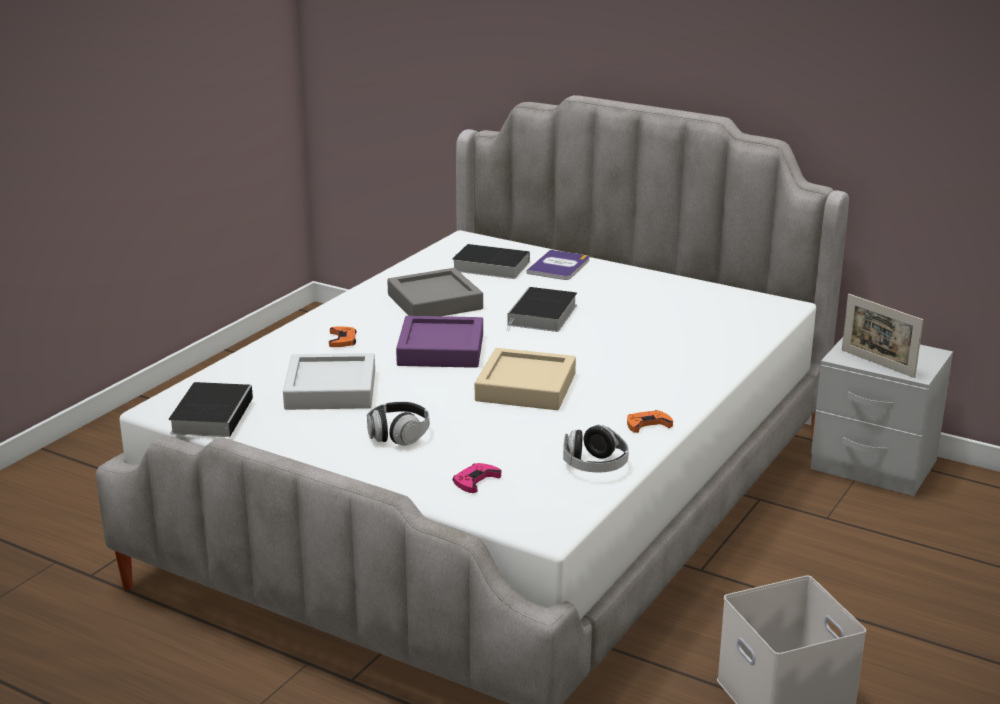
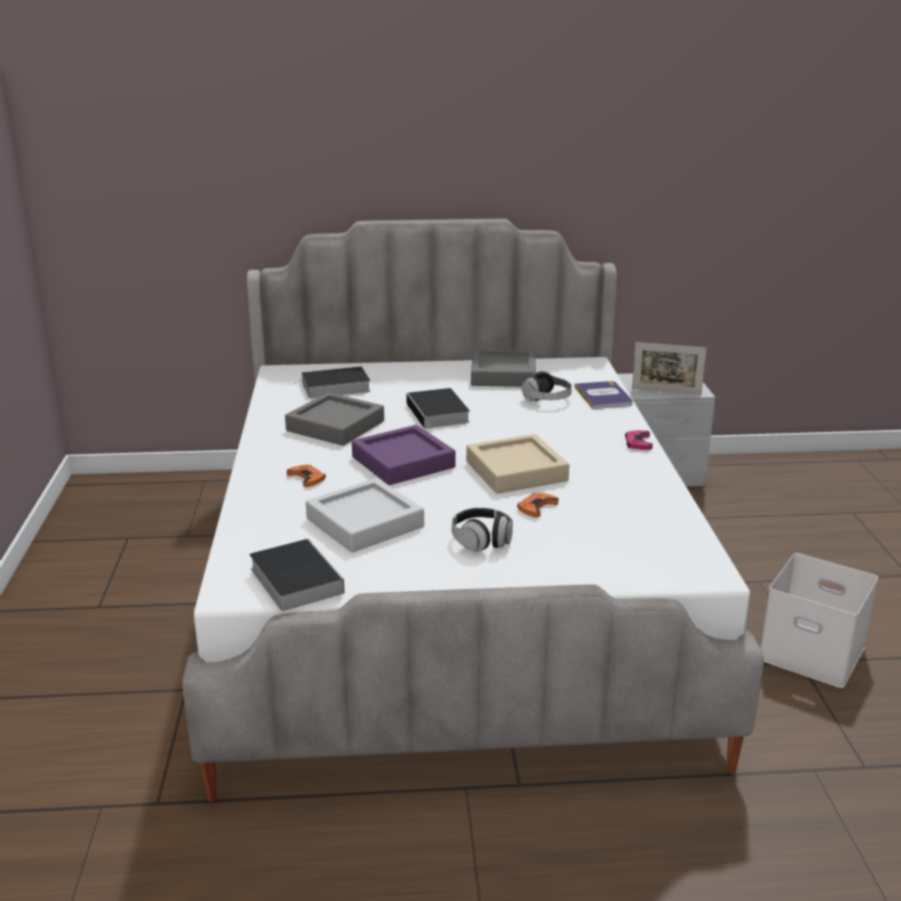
camera: 35 degrees left, 0 degrees up
pink game controller [453,463,501,493] -> pink game controller moved to [625,430,653,450]
book [527,250,589,280] -> book moved to [574,381,633,409]
headphones [563,425,629,472] -> headphones moved to [522,371,572,401]
orange game controller [627,410,673,433] -> orange game controller moved to [517,493,558,517]
none -> grey tray [471,350,536,387]

